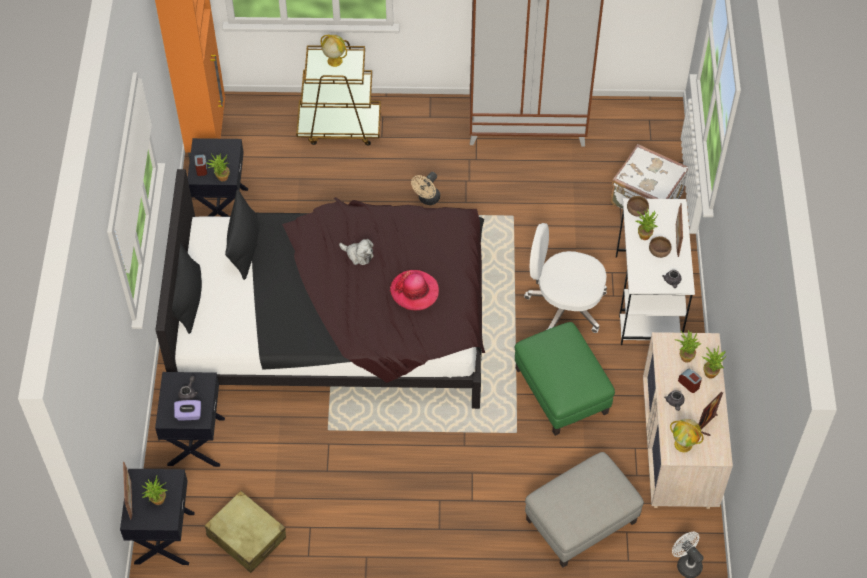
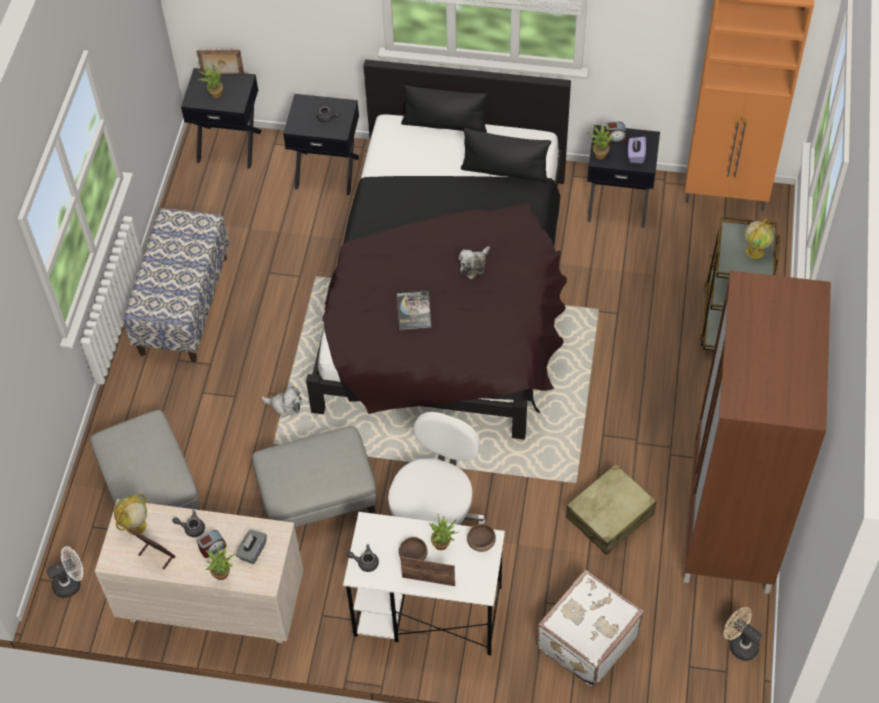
camera: 100 degrees right, 0 degrees up
purple tissue box [174,400,201,421] -> purple tissue box moved to [628,137,646,163]
beige suitcase [205,491,286,573] -> beige suitcase moved to [566,464,656,555]
hat [390,270,439,310] -> book [397,291,432,330]
beige fan [411,172,440,205] -> beige fan moved to [724,607,762,661]
green ottoman [515,322,615,436] -> grey ottoman [252,426,377,527]
potted plant [675,330,702,363] -> grey tissue box [236,530,267,564]
none -> bench [124,208,229,362]
none -> plush toy [261,386,302,417]

